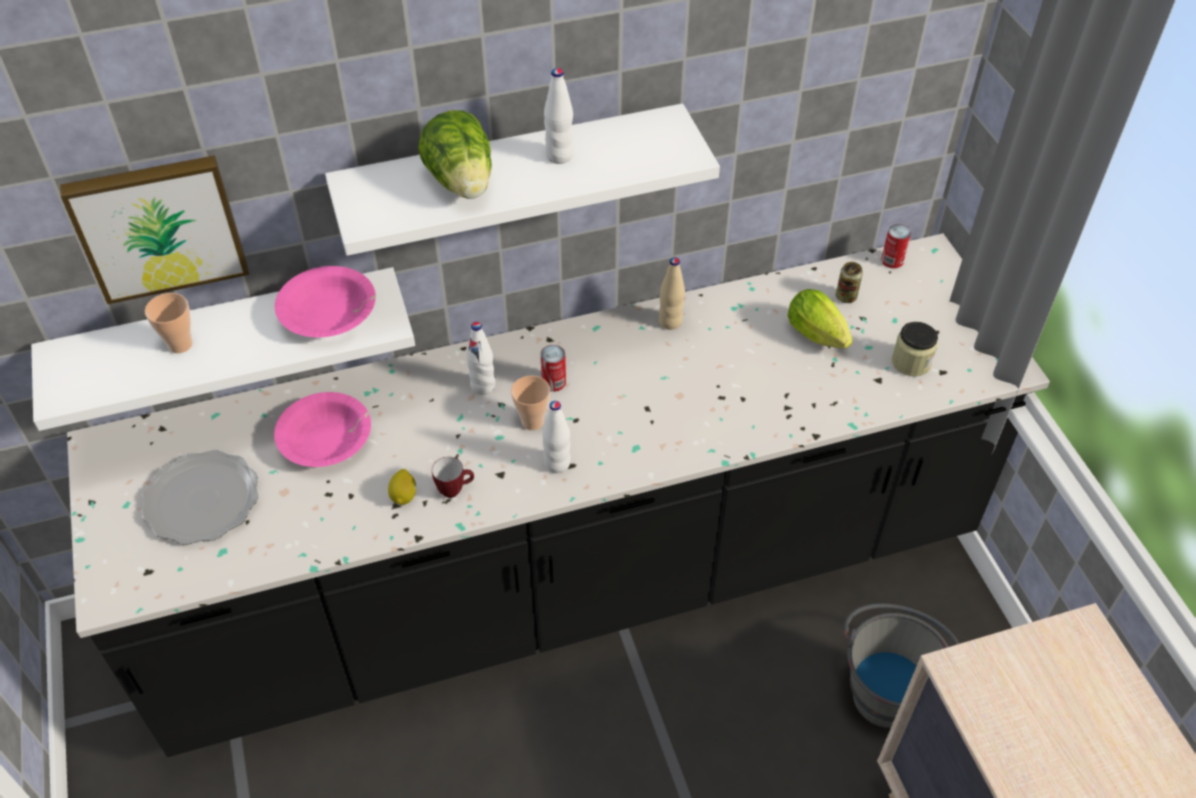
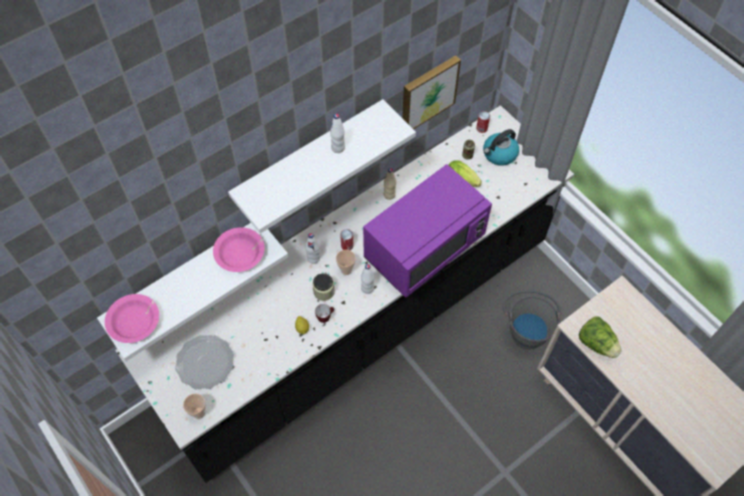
camera: 20 degrees left, 10 degrees up
picture [60,155,249,304] -> picture moved to [402,55,461,129]
cup [145,293,193,353] -> cup moved to [183,394,206,419]
pink bowl [274,392,371,467] -> pink bowl moved to [105,294,159,343]
lettuce [418,110,492,199] -> lettuce moved to [579,317,621,358]
jar [892,322,938,376] -> jar moved to [313,273,335,301]
none -> purple microwave [363,164,492,297]
none -> kettle [483,129,519,166]

